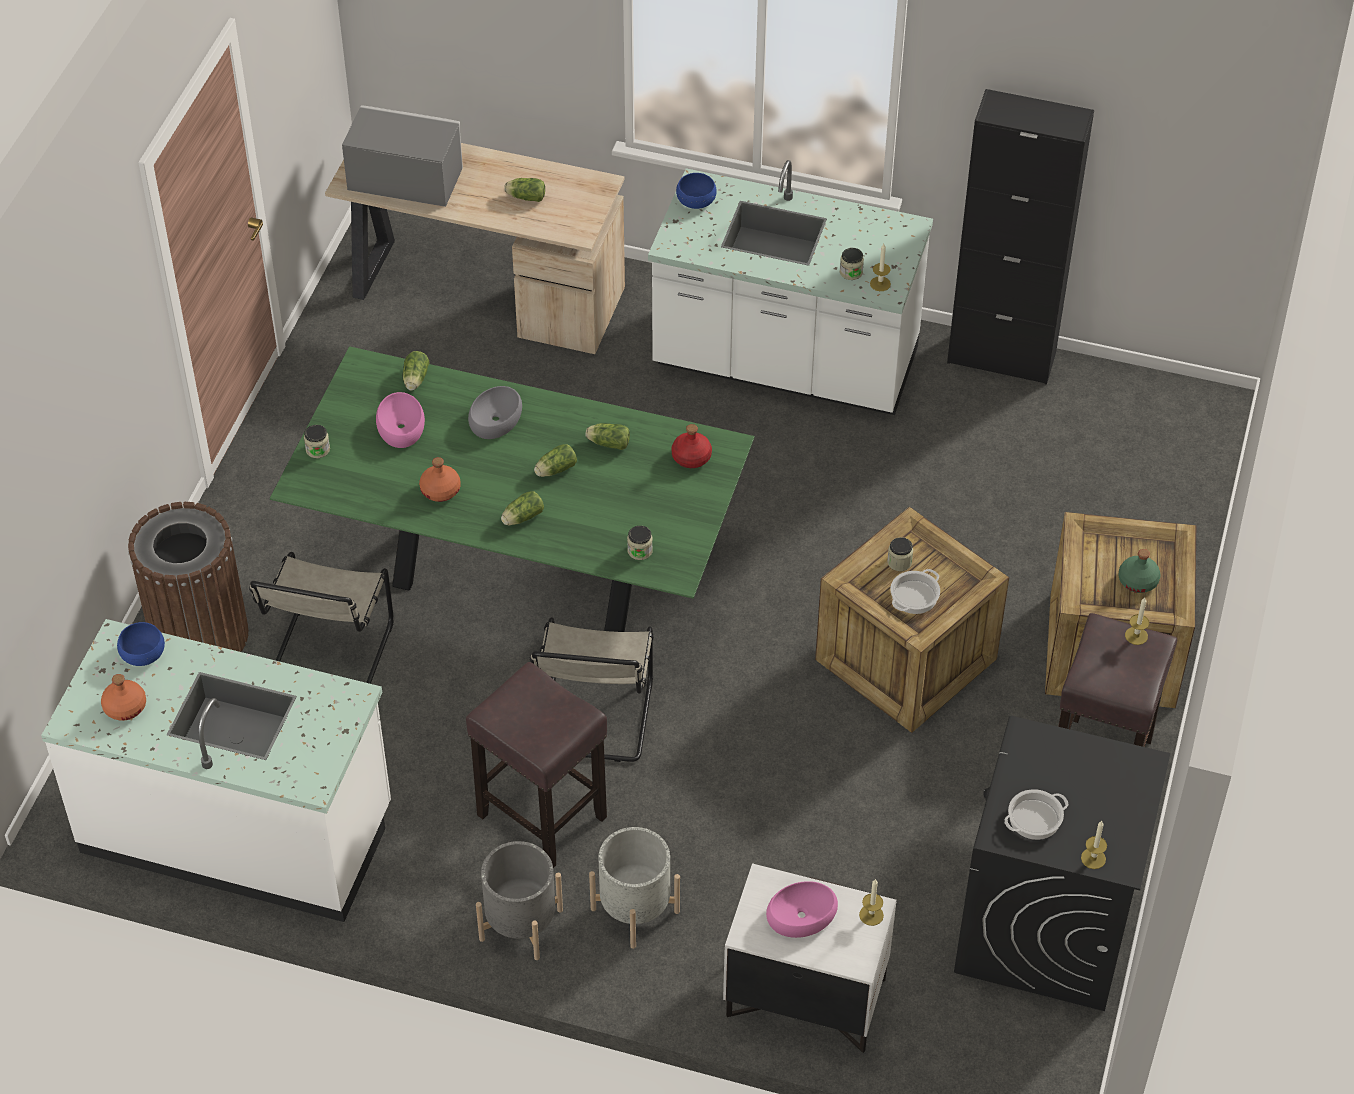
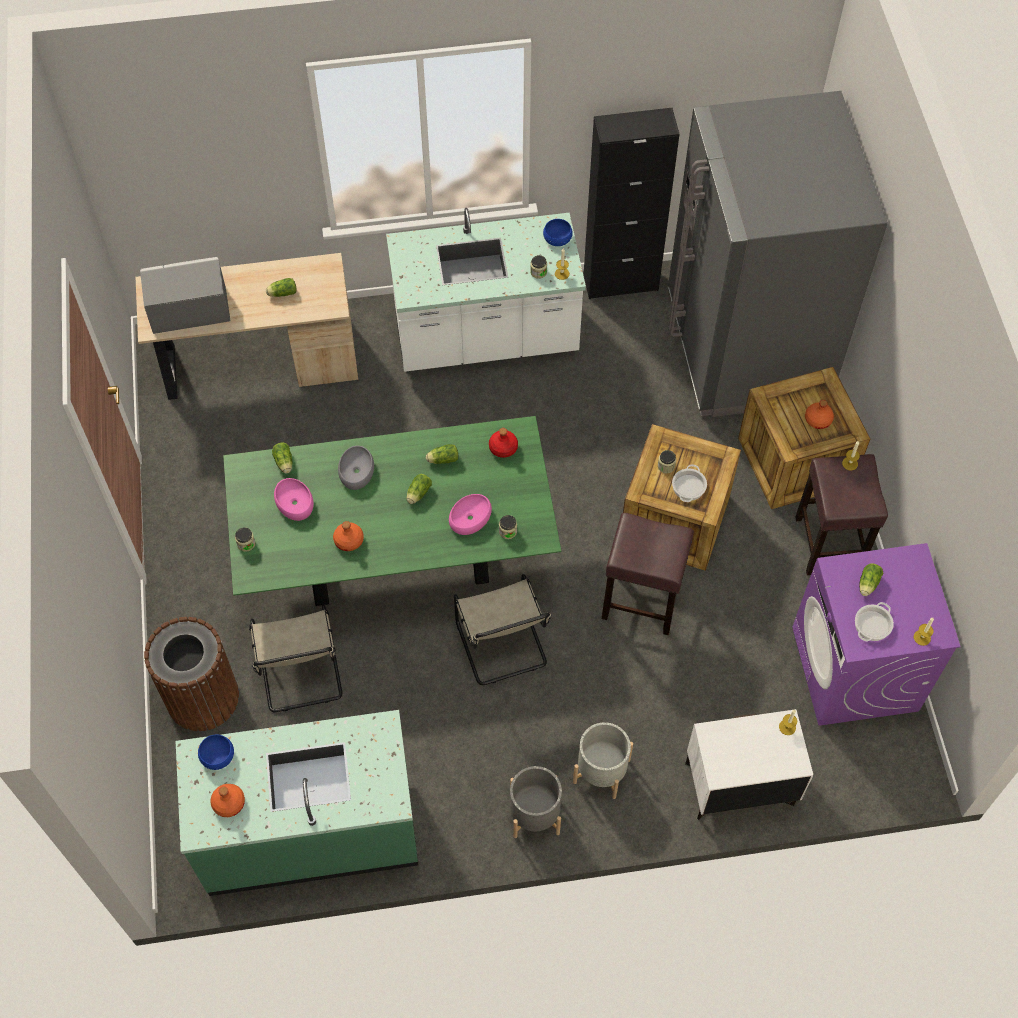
camera: 25 degrees left, 10 degrees up
white counter [41,619,391,922] -> green counter [176,710,418,896]
brown stool [466,662,607,868] -> brown stool moved to [601,513,694,635]
lettuce [501,492,544,525] -> lettuce moved to [859,563,883,596]
blue bowl [676,173,717,209] -> blue bowl moved to [543,219,573,246]
pink bowl [766,881,838,938] -> pink bowl moved to [449,494,492,535]
black washing machine [954,716,1170,1011] -> purple washing machine [792,543,961,726]
green bottle [1119,549,1160,593] -> orange bottle [805,400,834,429]
none -> grey fridge [668,91,888,417]

